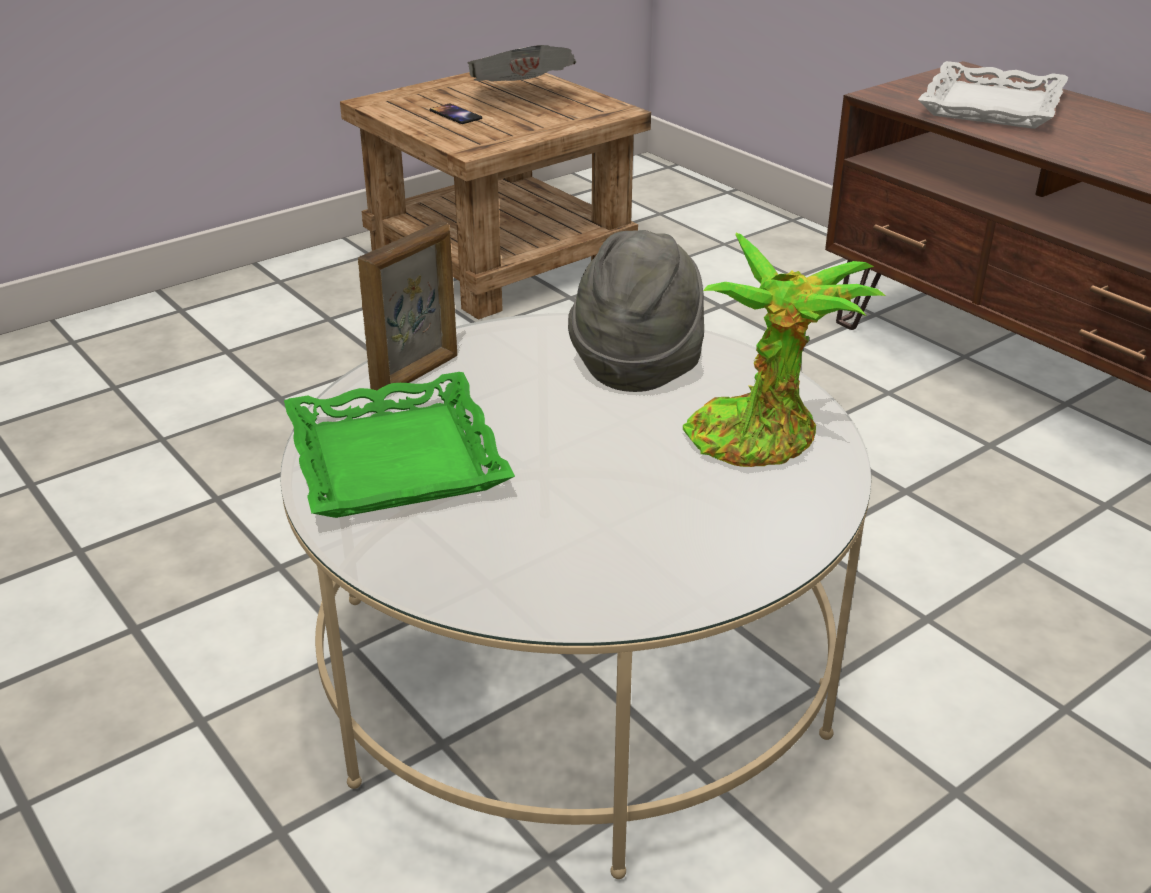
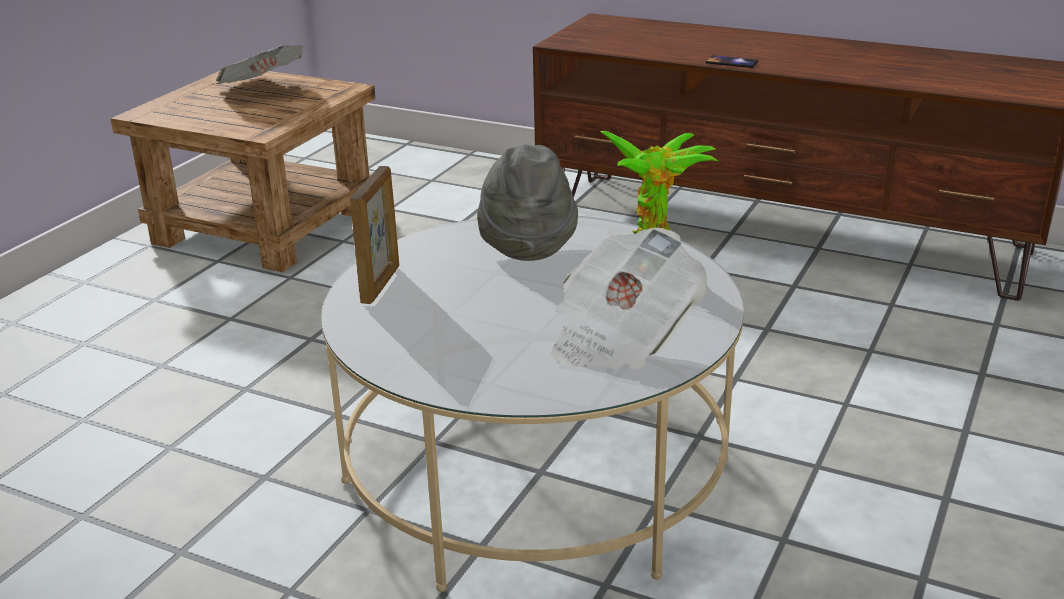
camera: 25 degrees left, 5 degrees down
green tray [284,372,515,518] -> none
phone [430,104,482,124] -> phone moved to [706,55,758,68]
white tray [918,61,1069,129] -> none
none -> newspaper [551,228,707,370]

